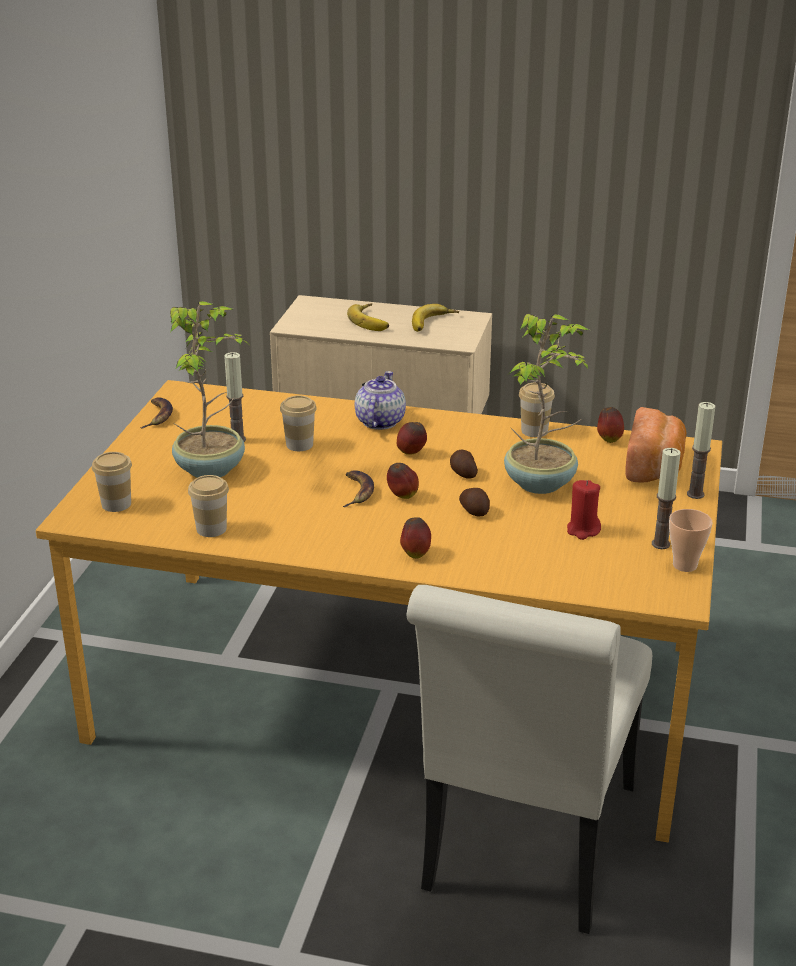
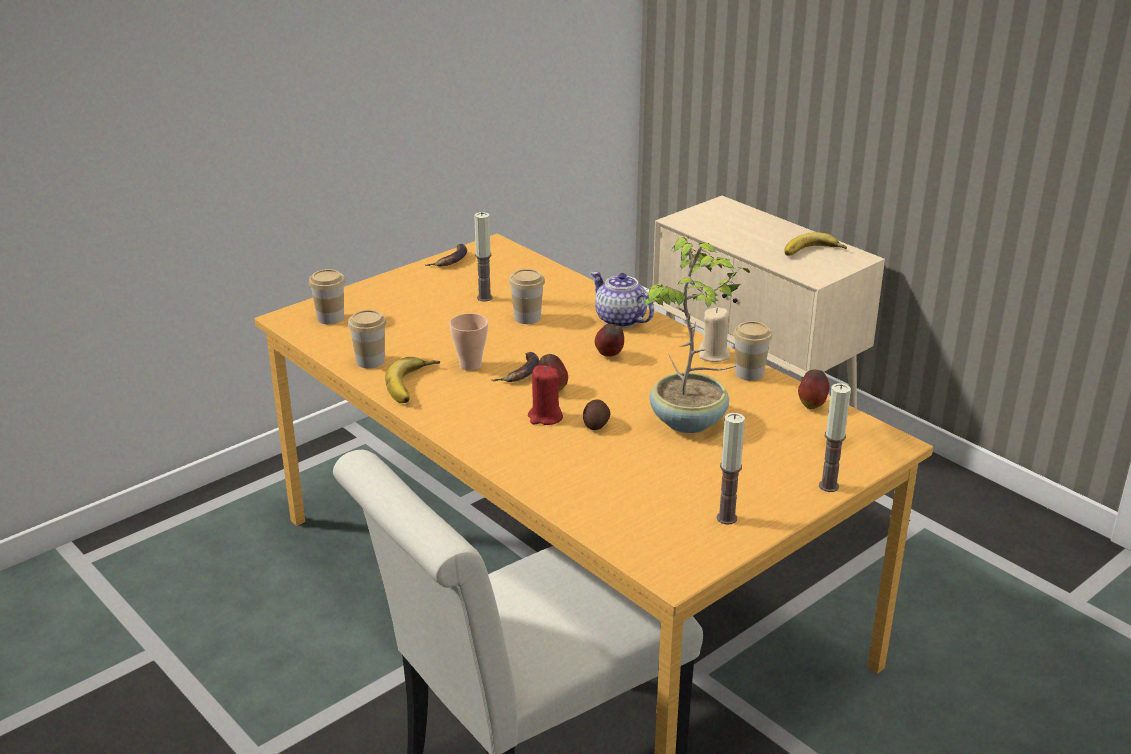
camera: 35 degrees right, 0 degrees up
potted plant [170,301,248,478] -> none
banana [347,303,389,331] -> banana moved to [385,357,440,403]
teapot [355,371,406,430] -> teapot turned 90 degrees counterclockwise [591,272,654,328]
apple [400,517,431,559] -> none
potato [450,450,478,479] -> none
red candle [567,480,601,540] -> red candle moved to [528,365,563,425]
bread [625,407,686,483] -> none
cup [669,509,713,572] -> cup moved to [449,313,488,371]
none -> beige candle [699,307,731,362]

